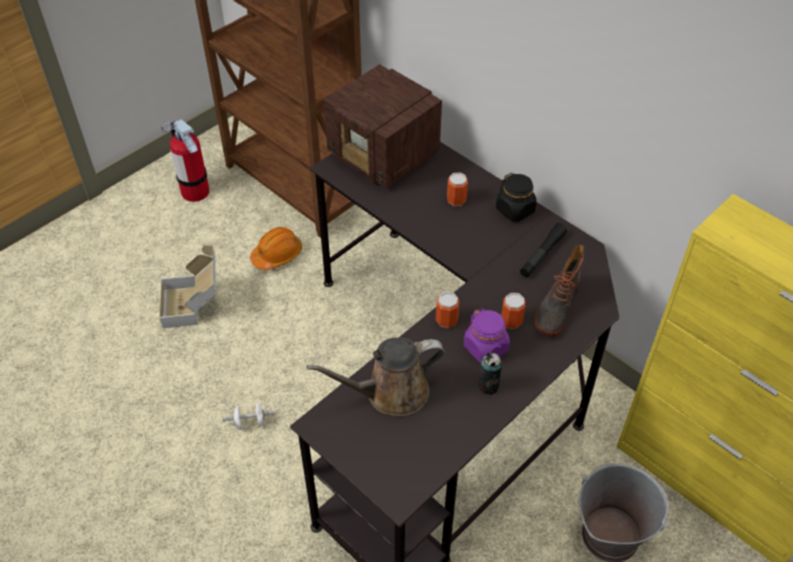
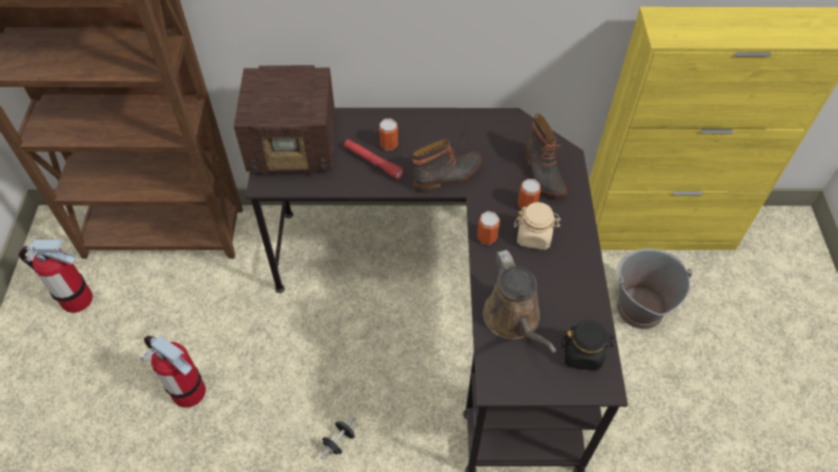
camera: 45 degrees left, 5 degrees up
cardboard box [160,245,216,328] -> fire extinguisher [140,336,206,408]
white dumbbell [222,403,275,430] -> black dumbbell [320,416,356,459]
orange hard hat [250,227,302,270] -> none
brown watering can [307,337,445,416] -> brown watering can turned 45 degrees counterclockwise [483,250,556,353]
purple jar [464,308,510,364] -> beige jar [514,202,561,250]
can [478,353,502,395] -> none
black jar [496,173,537,222] -> black jar moved to [561,320,614,371]
black flashlight [520,223,567,277] -> none
none -> red flashlight [344,139,404,180]
none -> boot [413,139,482,193]

